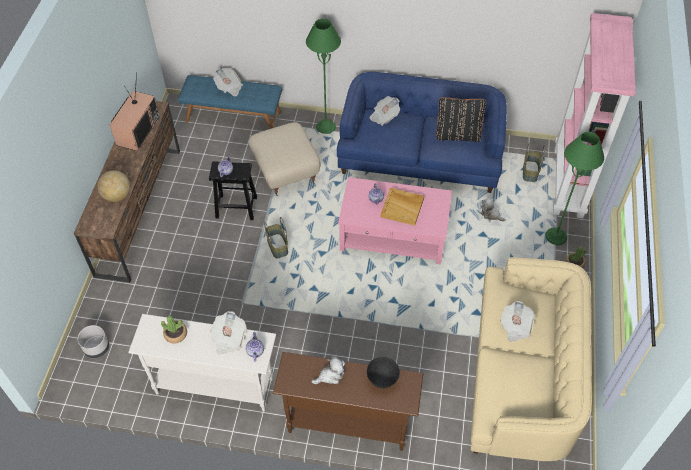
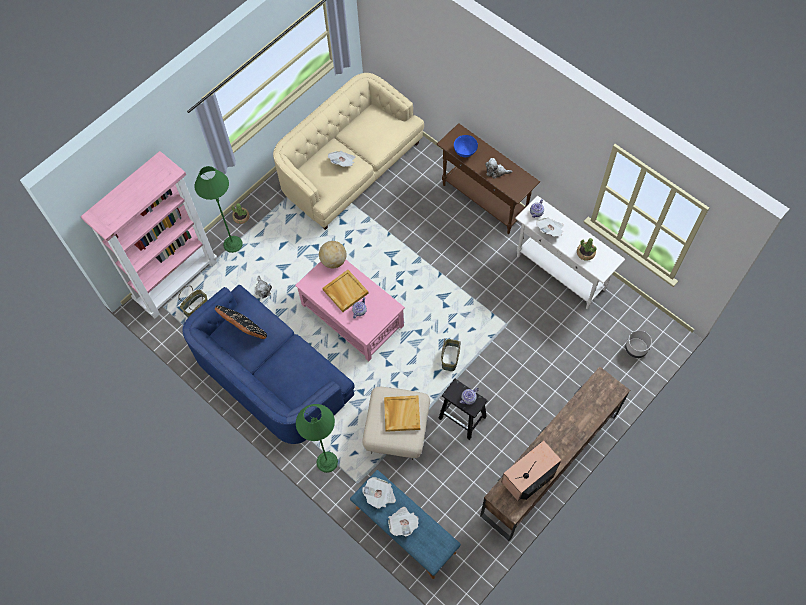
camera: 145 degrees left, 10 degrees up
globe [97,170,130,202] -> globe moved to [319,241,346,268]
black bowl [367,357,400,389] -> blue bowl [454,135,478,157]
newspaper [369,96,400,126] -> newspaper moved to [362,477,396,509]
none -> beige tray [384,396,420,432]

